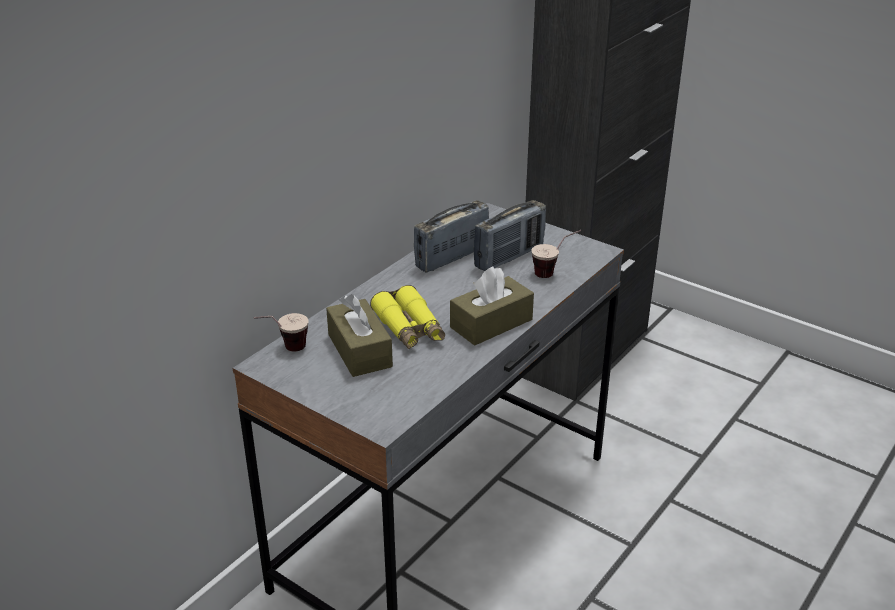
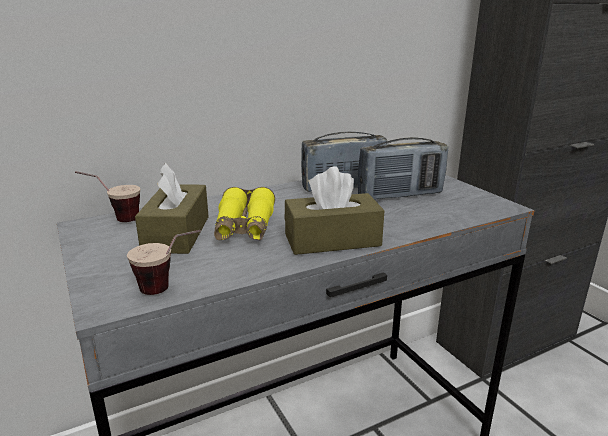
camera: 25 degrees right, 10 degrees down
cup [531,230,581,278] -> cup moved to [127,230,201,295]

